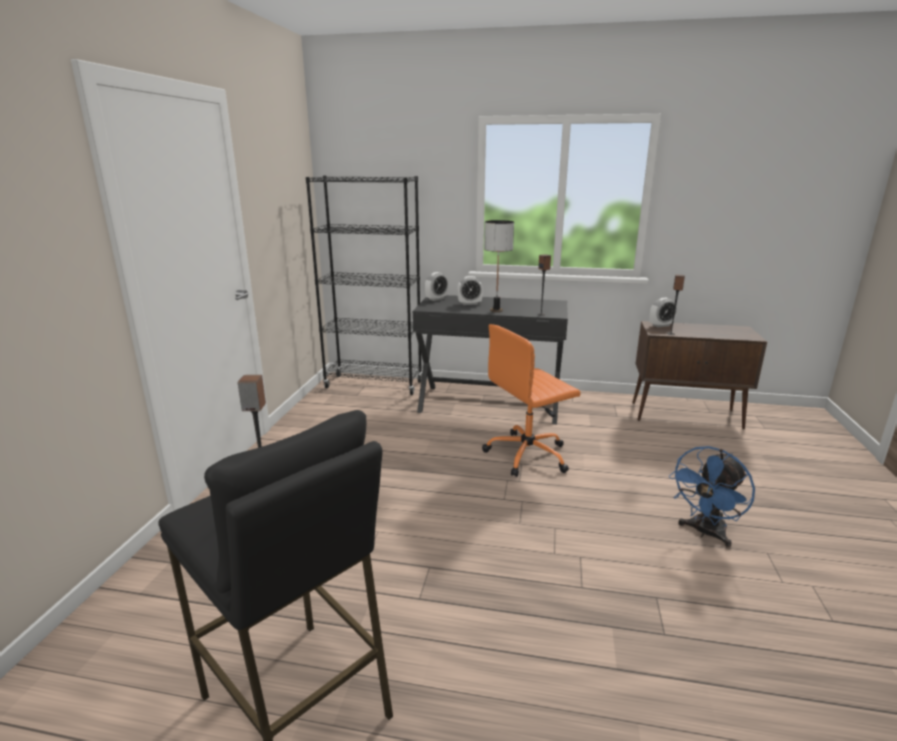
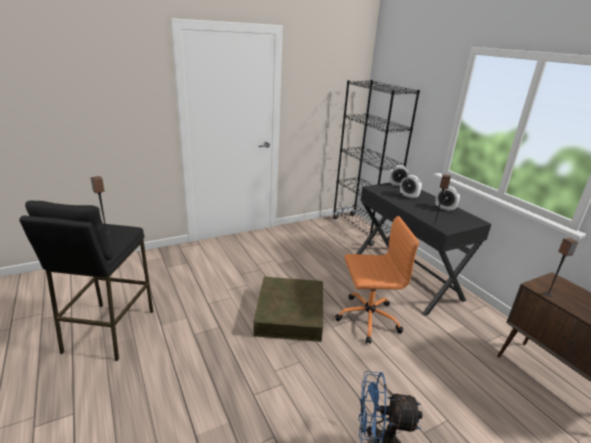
camera: 50 degrees right, 5 degrees up
orange office chair [482,324,581,477] -> orange office chair turned 150 degrees clockwise [335,216,419,344]
table lamp [484,220,514,312] -> none
alarm clock [650,298,677,328] -> alarm clock moved to [435,186,460,211]
none -> brown storage box [253,277,323,342]

